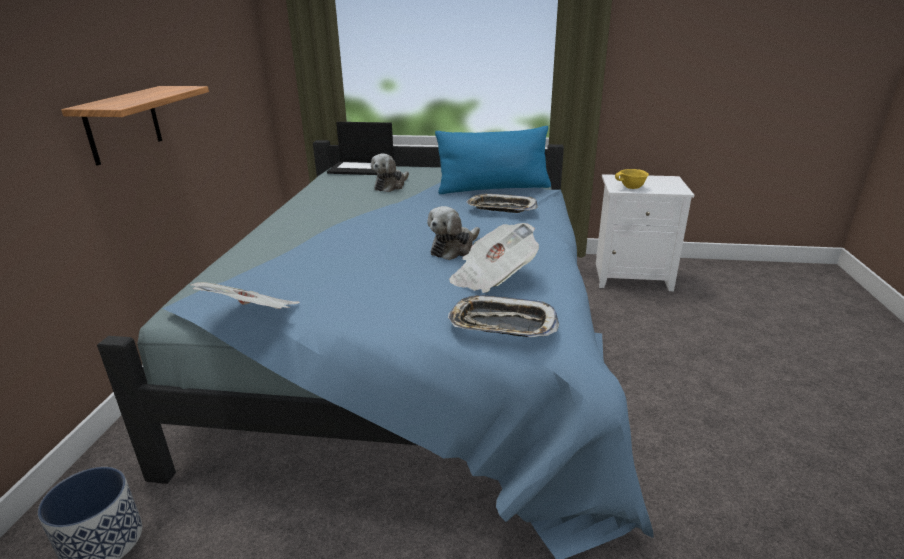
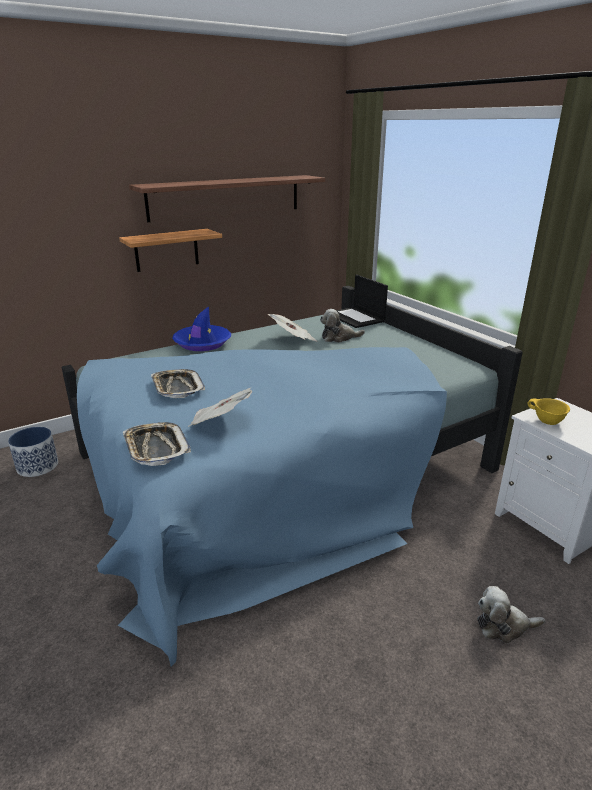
camera: 50 degrees right, 0 degrees up
newspaper [191,282,300,309] -> newspaper moved to [268,314,317,341]
plush toy [427,206,480,260] -> plush toy moved to [477,586,546,643]
blue pillow [435,126,551,194] -> none
tray [467,193,538,213] -> tray moved to [151,369,205,398]
none -> shelf [129,175,325,222]
none -> blue hat [172,306,231,351]

